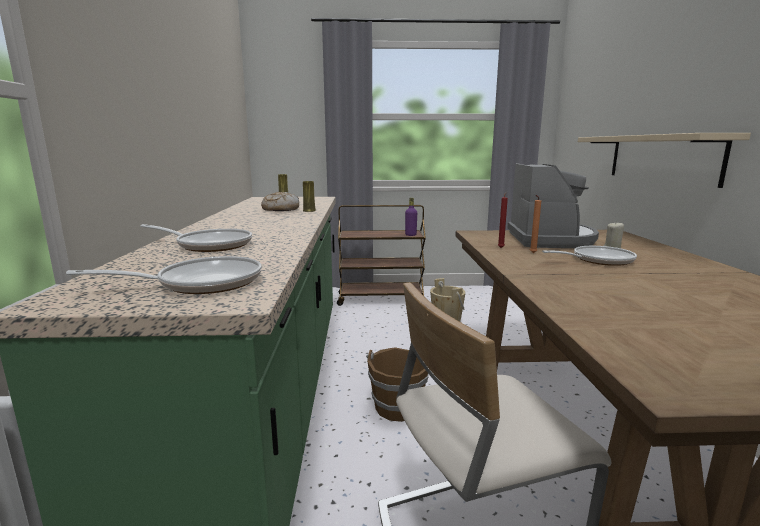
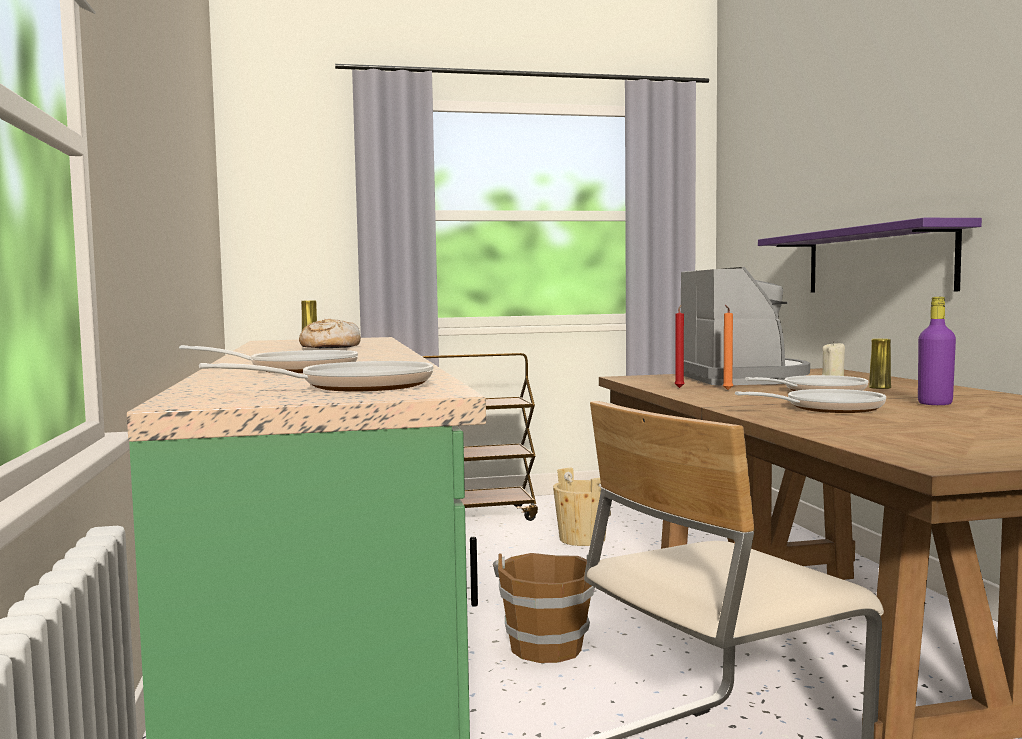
camera: 10 degrees left, 10 degrees down
yellow vase [303,181,316,212] -> yellow vase moved to [869,339,891,389]
purple bottle [405,198,417,236] -> purple bottle moved to [918,297,956,405]
beige shelf [578,133,751,188] -> purple shelf [758,218,982,292]
none -> frying pan [735,389,886,413]

